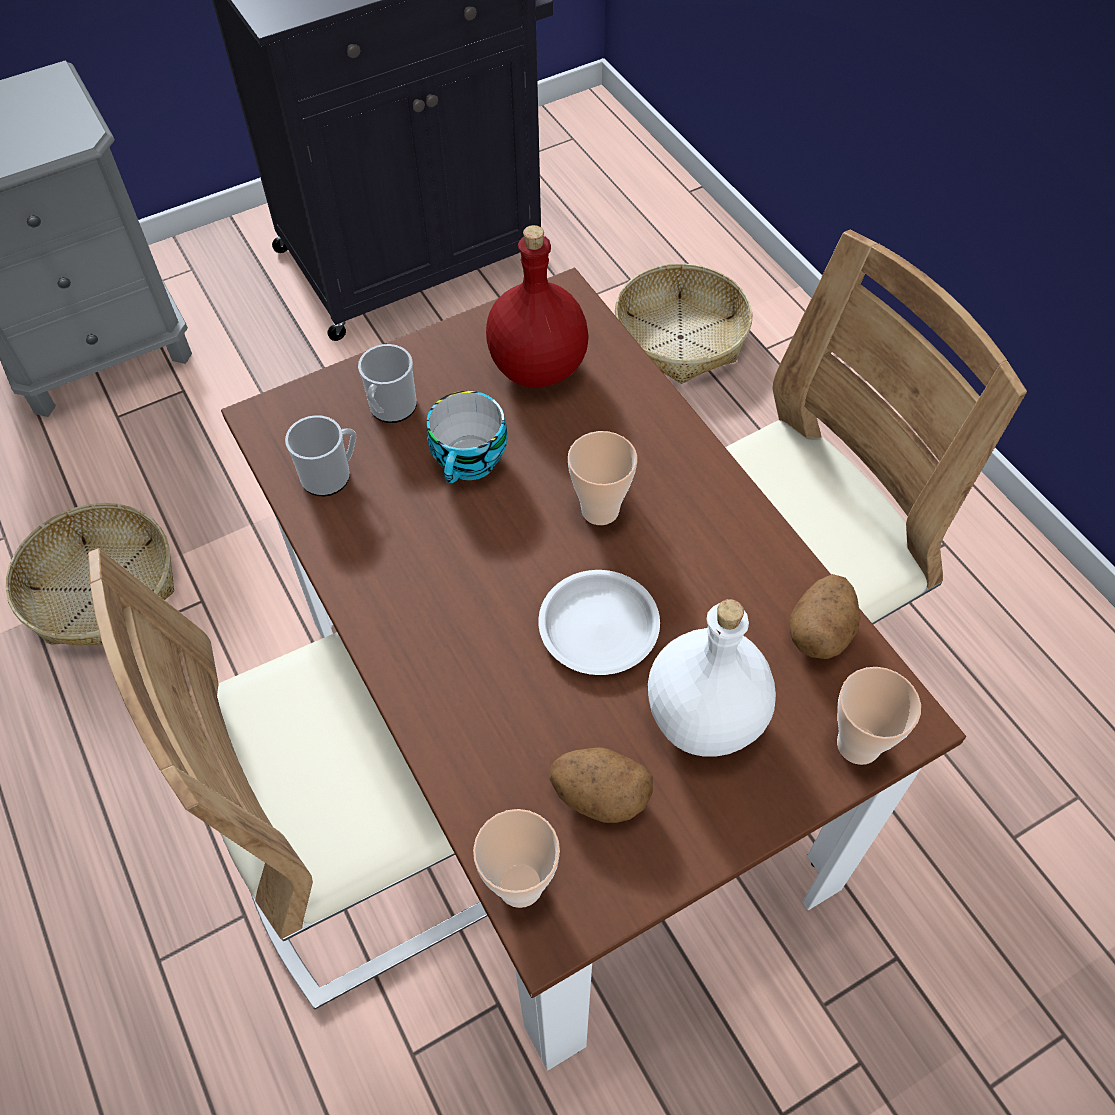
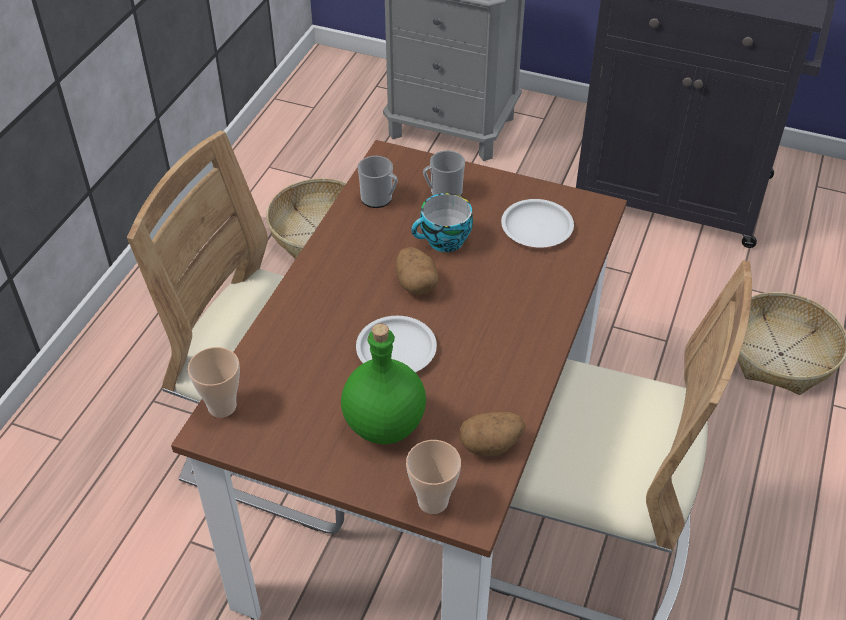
camera: 50 degrees right, 10 degrees down
red bottle [486,225,589,388] -> white plate [501,199,574,248]
potato [549,747,653,823] -> potato moved to [396,247,439,295]
cup [568,431,637,525] -> none
white bottle [648,599,776,757] -> green bottle [341,323,426,444]

